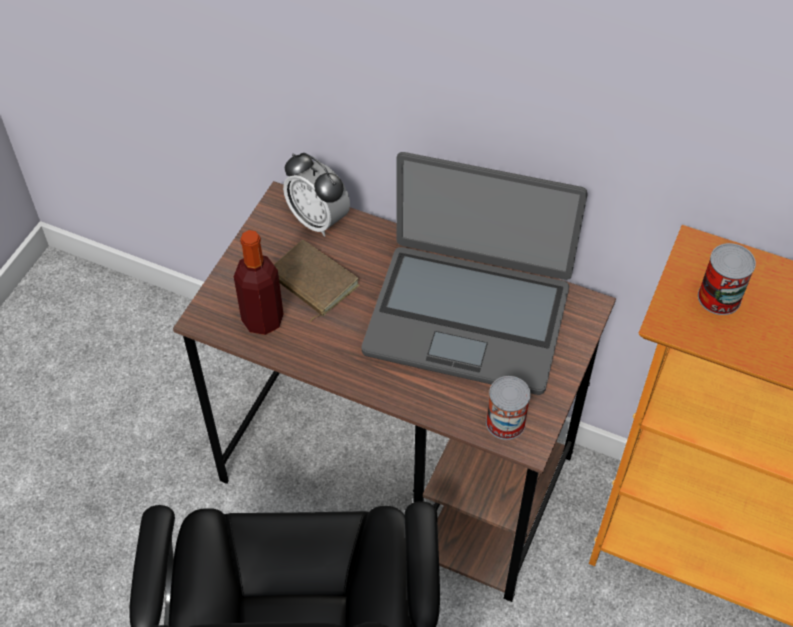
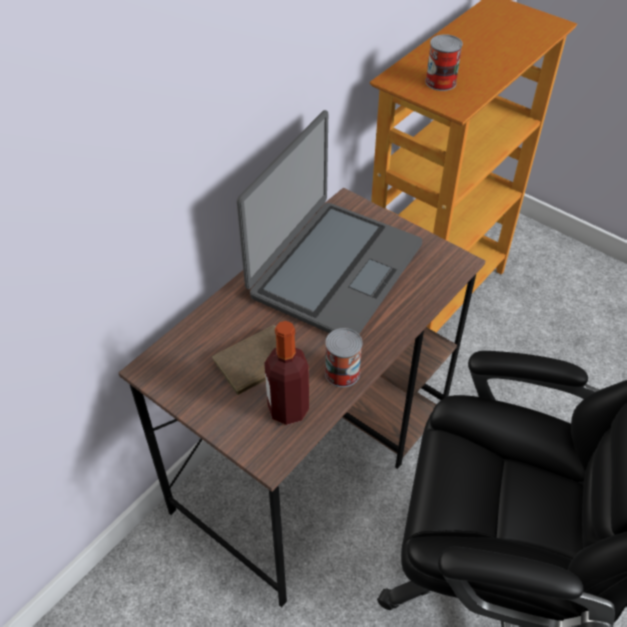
camera: 75 degrees left, 5 degrees down
alarm clock [283,153,350,237] -> none
can [486,376,531,440] -> can moved to [325,328,362,387]

